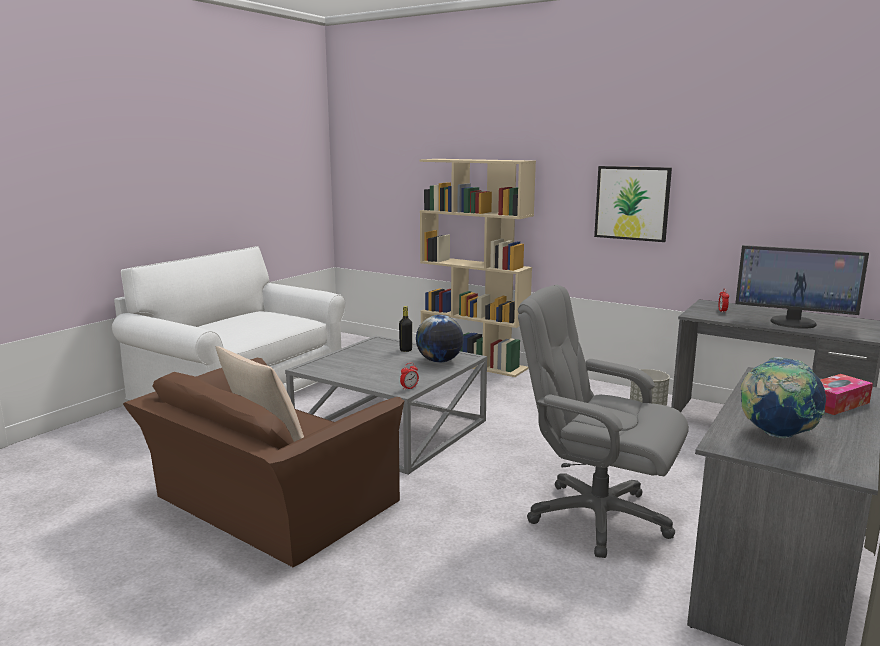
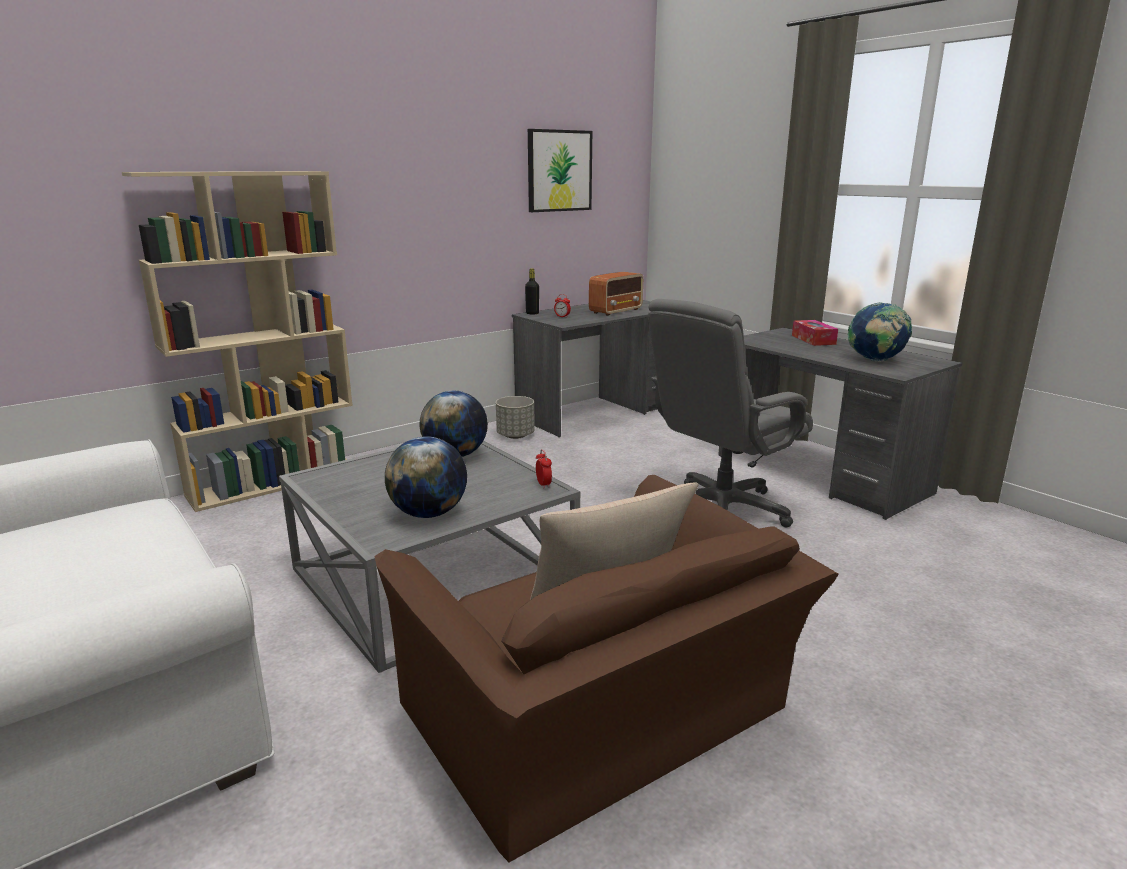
camera: 70 degrees left, 5 degrees up
black bottle [399,306,412,352] -> black bottle moved to [525,268,539,315]
picture [594,166,672,242] -> picture moved to [528,129,592,212]
monitor [735,245,869,329] -> radio [589,272,643,316]
none -> globe [385,436,467,518]

